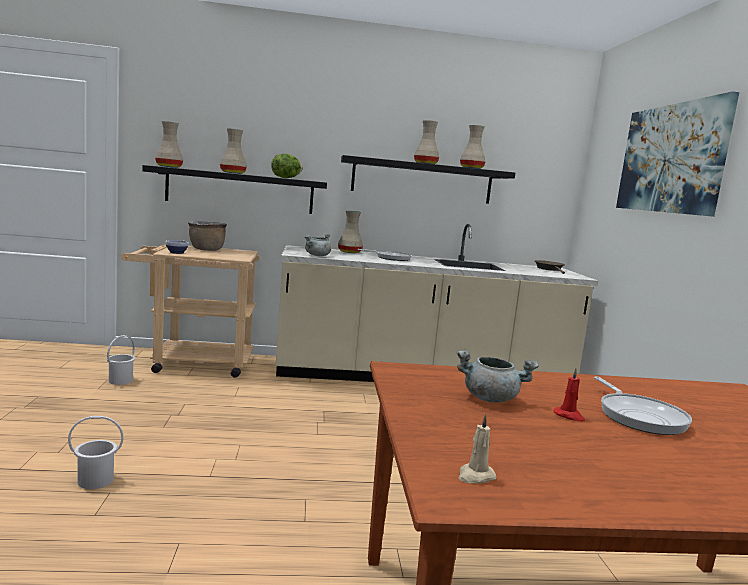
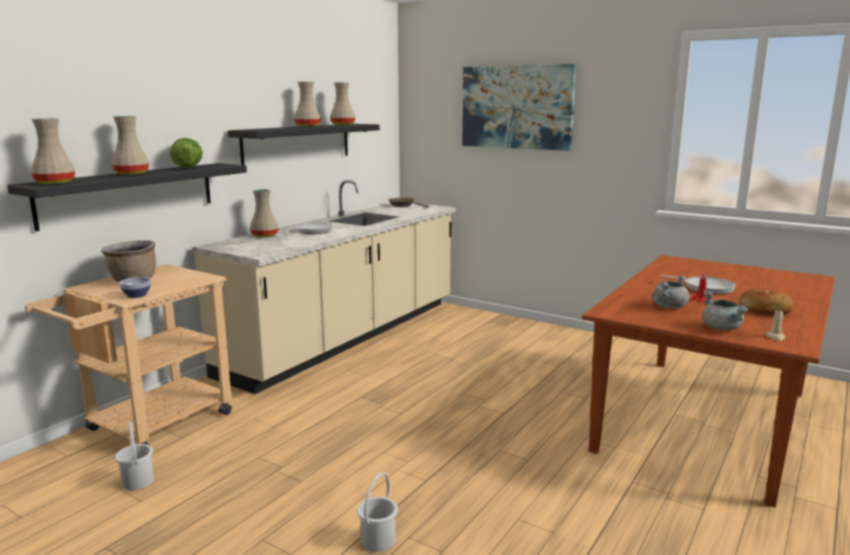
camera: 50 degrees left, 5 degrees up
grey cooking pot [305,233,331,256] -> grey cooking pot moved to [702,291,749,330]
none -> bread [739,289,794,315]

